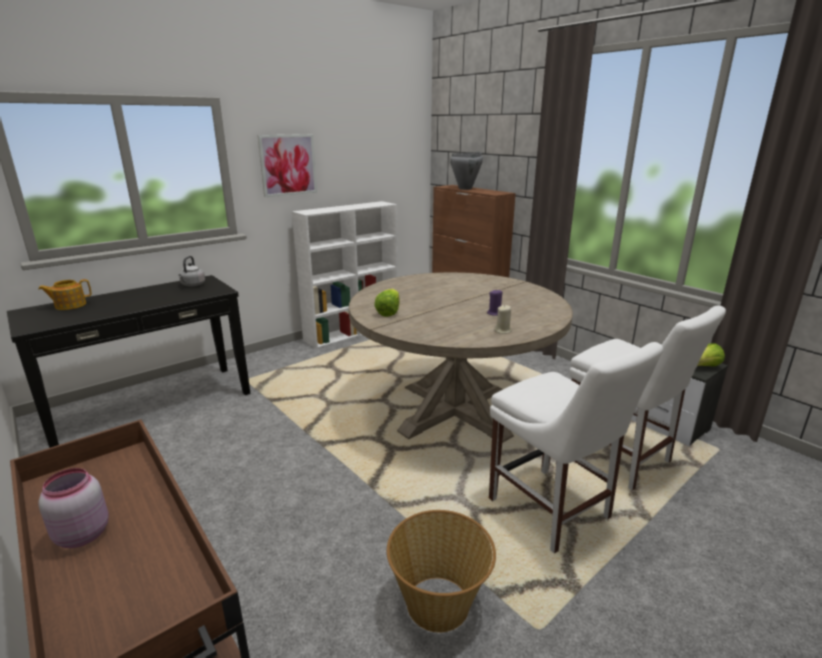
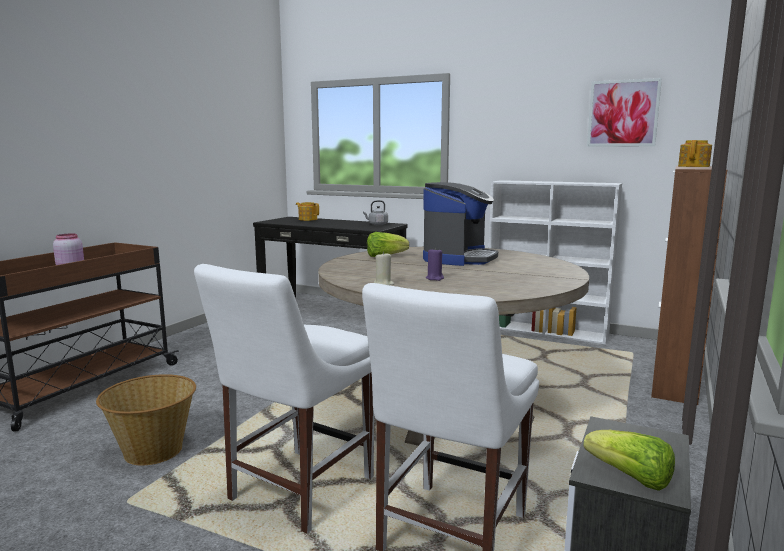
camera: 65 degrees right, 10 degrees down
picture [258,134,317,197] -> picture moved to [587,78,662,147]
grey cooking pot [450,152,483,190] -> teapot [678,140,712,167]
none -> coffee machine [423,182,498,266]

